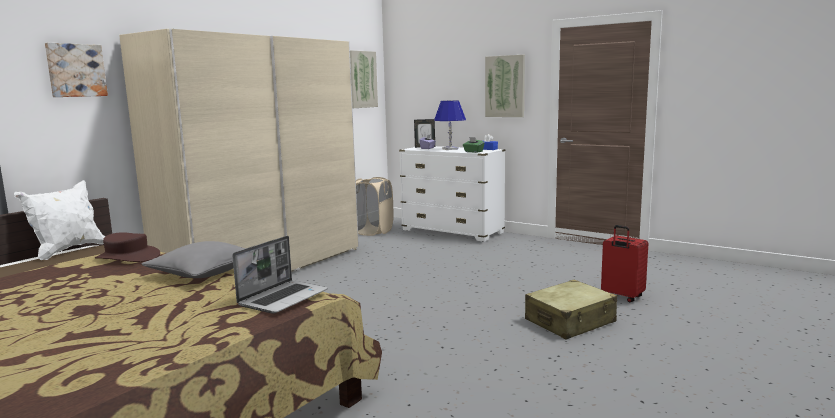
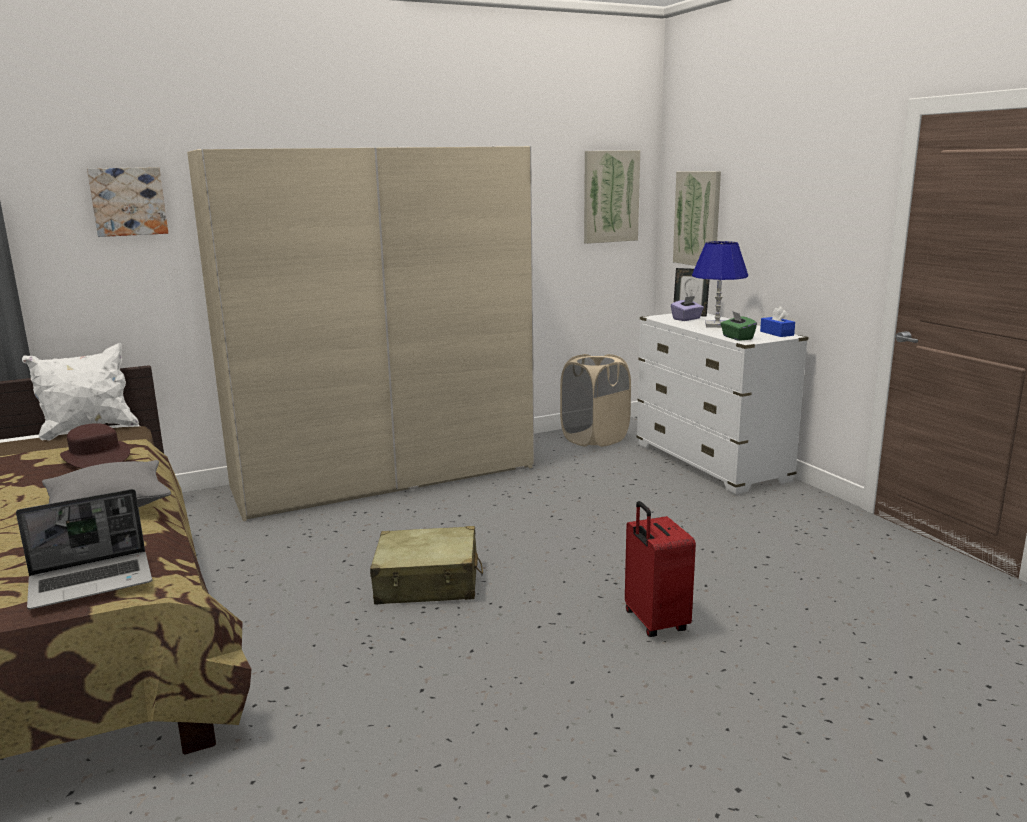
camera: 30 degrees right, 5 degrees up
picture [485,55,525,117] -> picture moved to [673,171,721,266]
beige suitcase [525,280,617,340] -> beige suitcase moved to [370,526,483,604]
red suitcase [601,225,649,302] -> red suitcase moved to [625,501,696,637]

